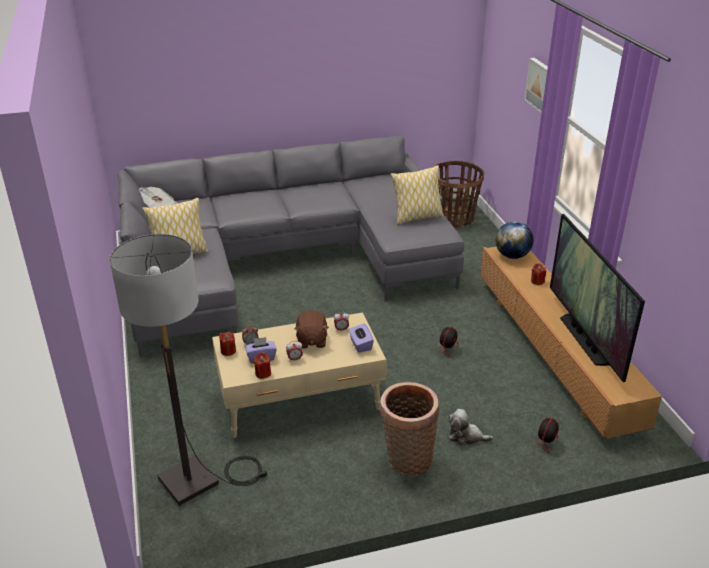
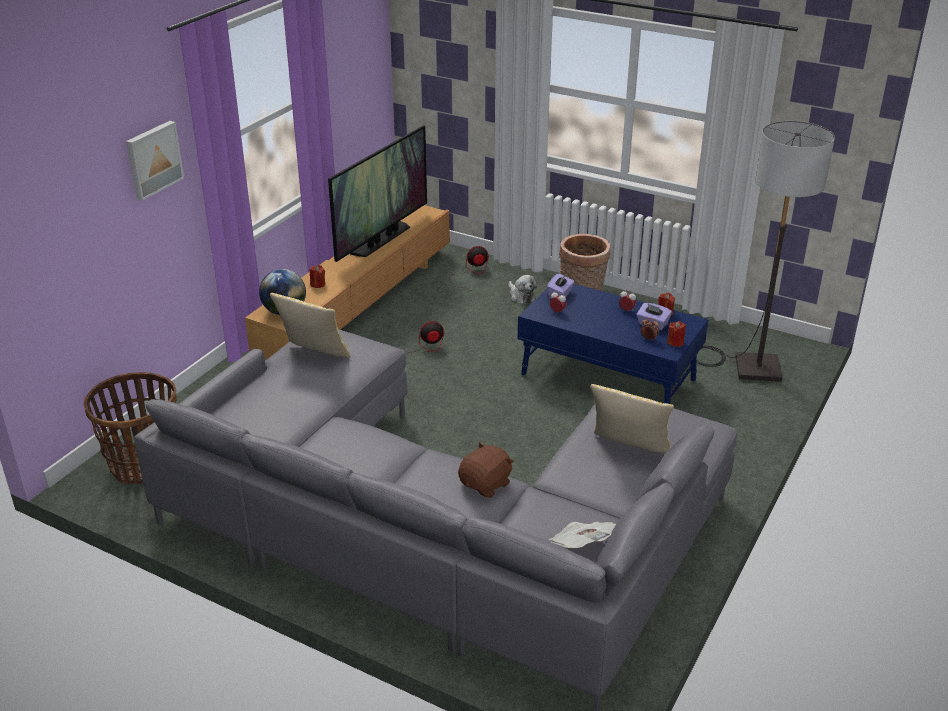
camera: 135 degrees left, 0 degrees up
beige coffee table [212,313,387,438] -> blue coffee table [517,283,709,404]
brown plush toy [294,311,329,349] -> brown plush toy moved to [458,442,514,498]

